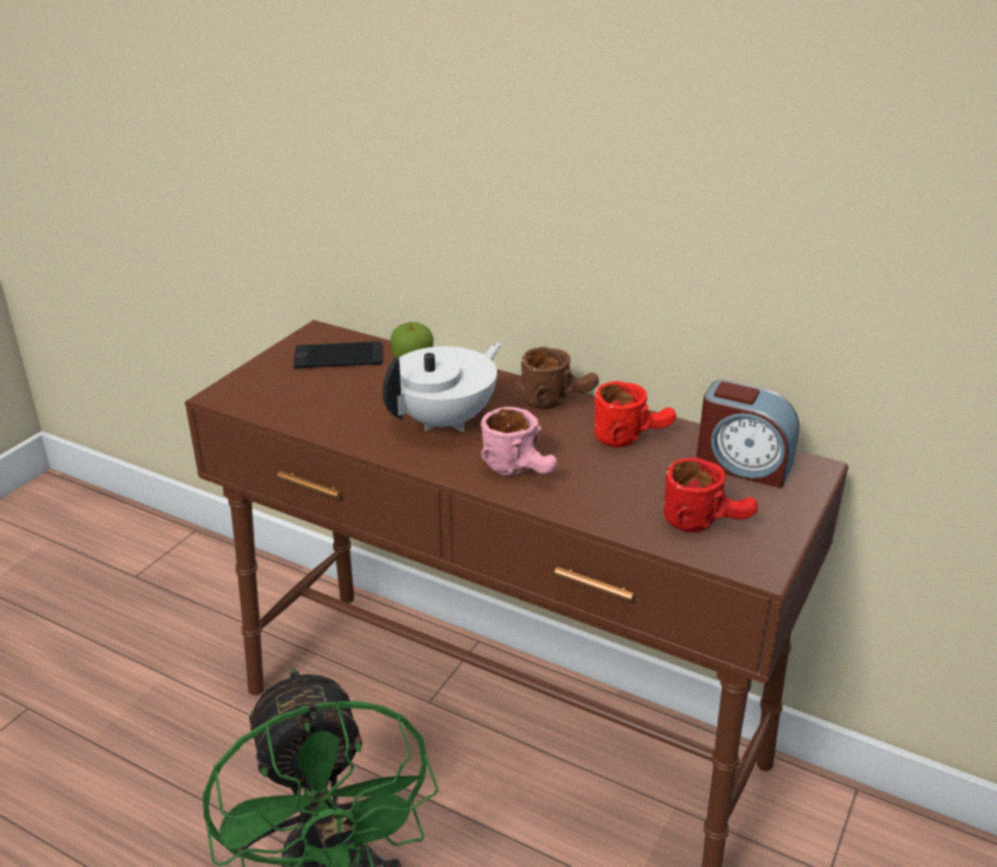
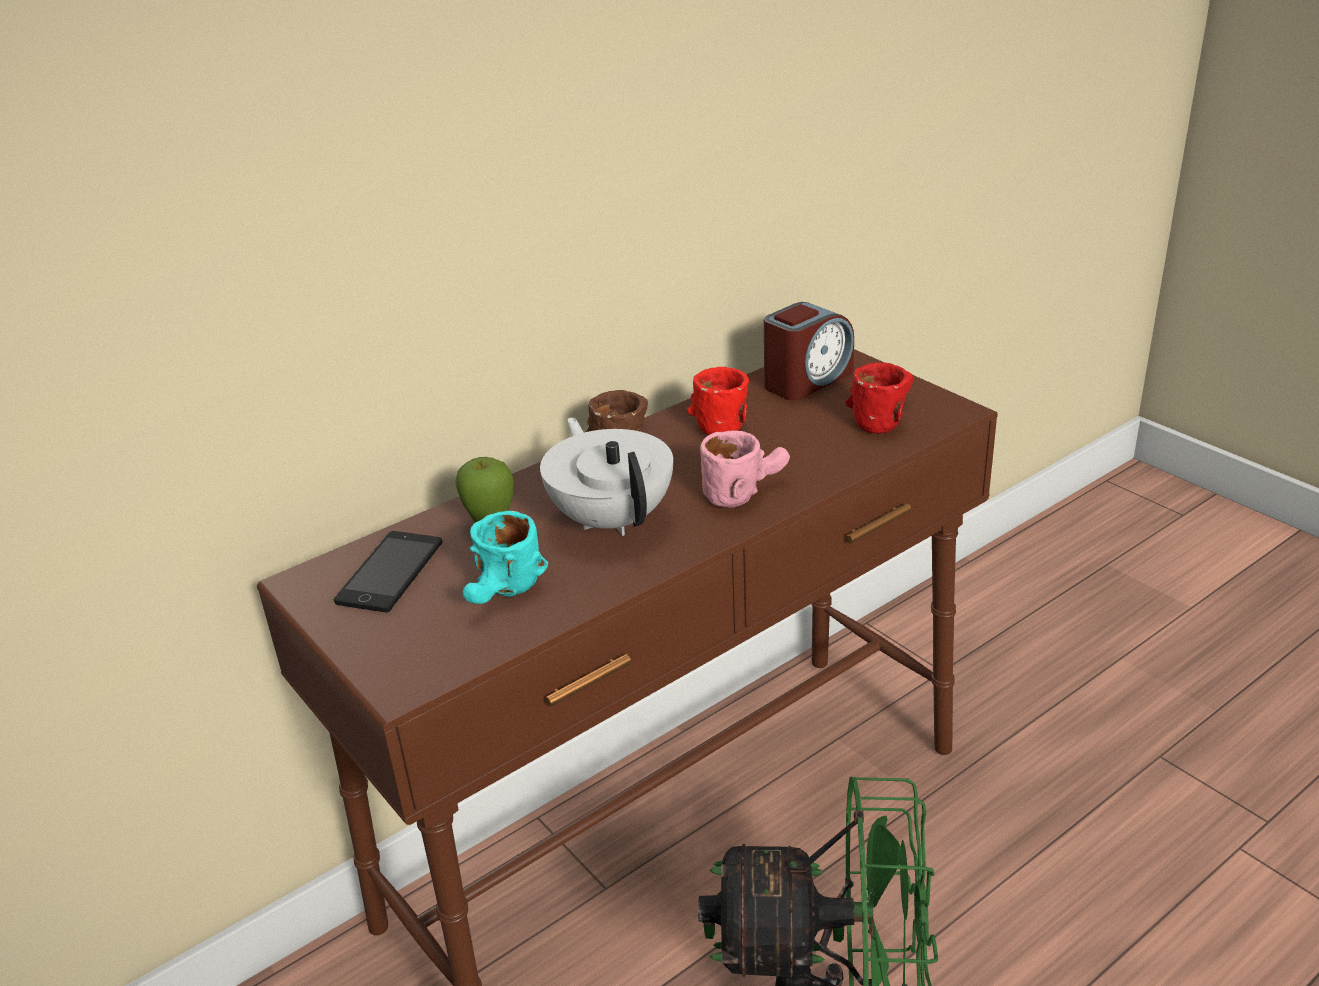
camera: 65 degrees left, 0 degrees up
none -> turquoise mug [463,511,548,604]

